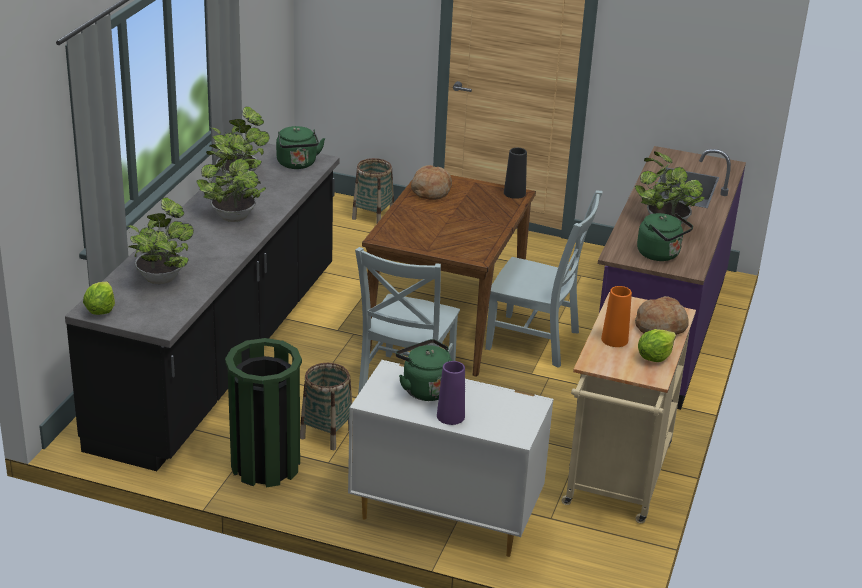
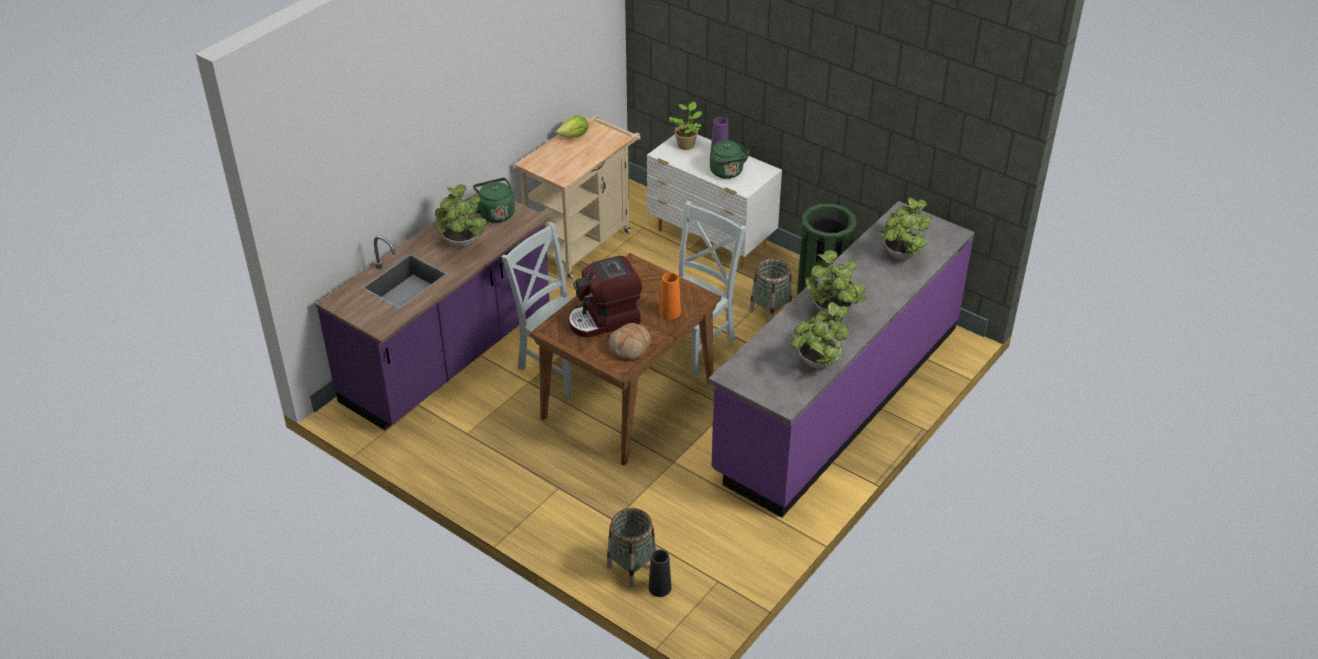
camera: 160 degrees left, 10 degrees up
black counter [65,142,340,471] -> purple counter [708,201,975,517]
lettuce [83,281,115,315] -> none
green kettle [276,126,325,169] -> none
black vase [504,148,527,199] -> black vase moved to [648,550,672,597]
orange vase [601,286,632,347] -> orange vase moved to [660,273,681,319]
bread [635,296,689,335] -> none
none -> coffee machine [568,256,642,337]
none -> potted plant [669,101,702,150]

